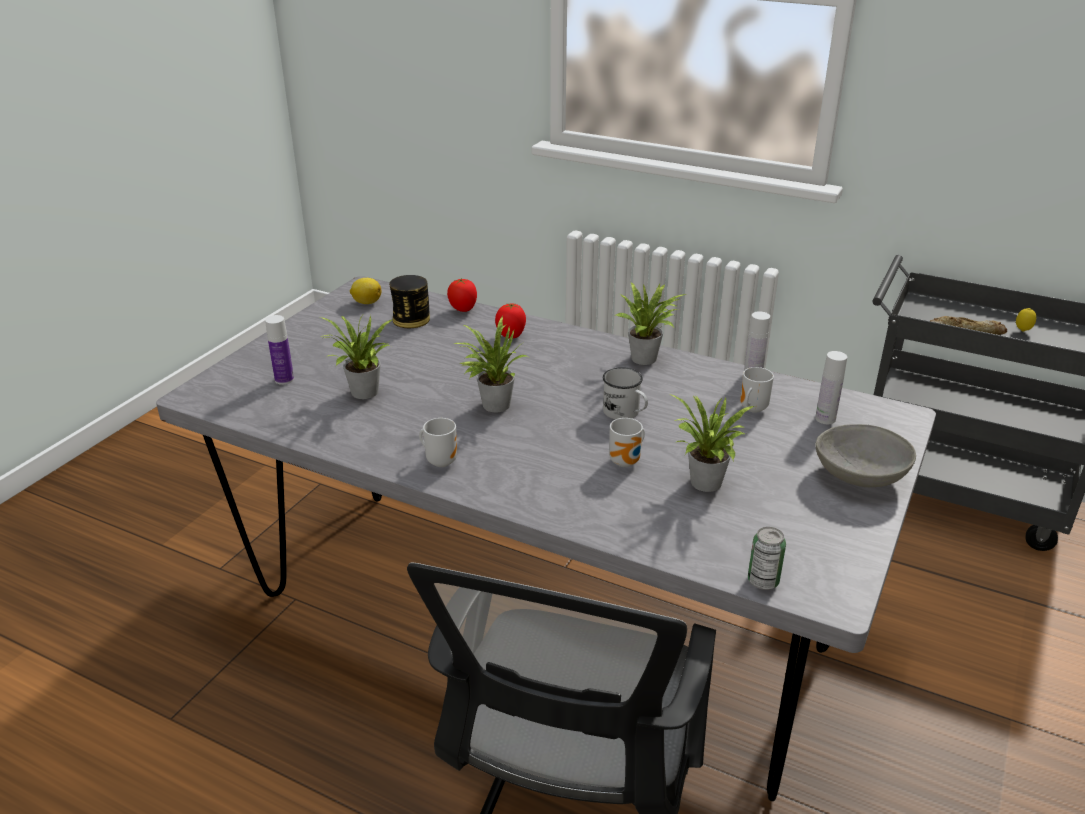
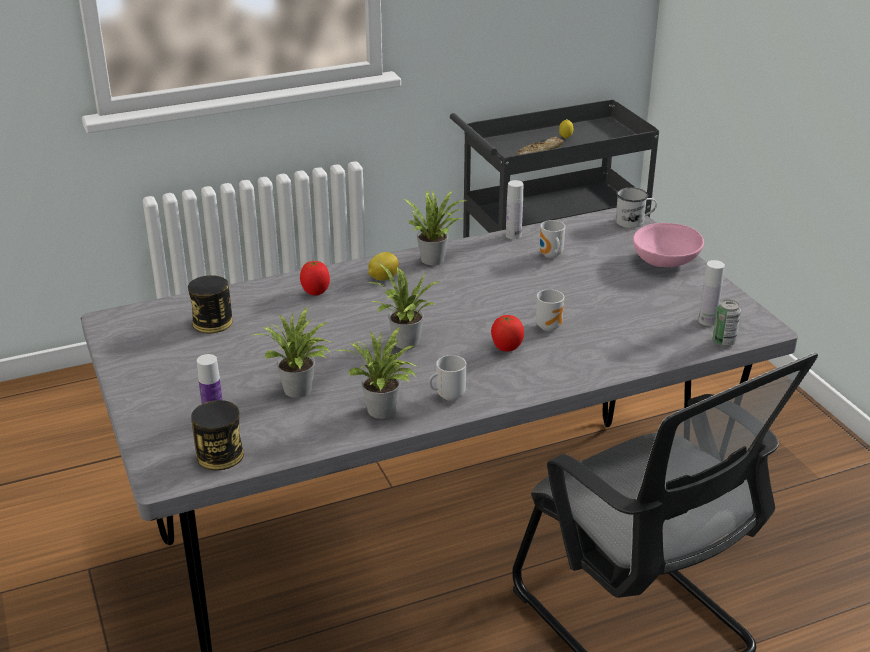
camera: 50 degrees left, 0 degrees up
lemon [350,278,381,304] -> lemon moved to [368,252,399,280]
tomato [447,278,477,312] -> tomato moved to [491,315,524,351]
white mug [603,367,648,420] -> white mug moved to [616,187,657,228]
potted plant [667,393,754,492] -> potted plant moved to [335,327,419,419]
white bottle [815,351,847,424] -> white bottle moved to [698,260,725,326]
grey bowl [815,424,916,487] -> pink bowl [633,223,704,267]
none -> can [191,400,244,470]

